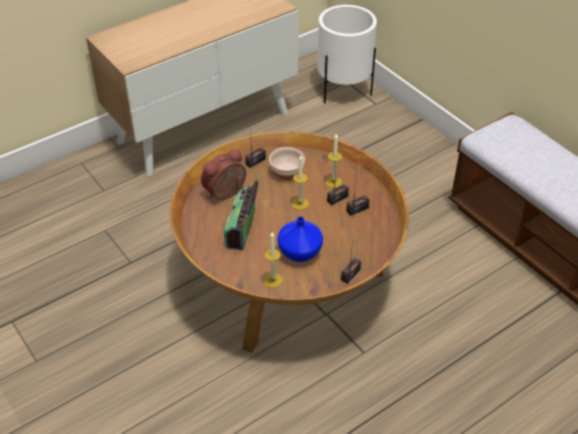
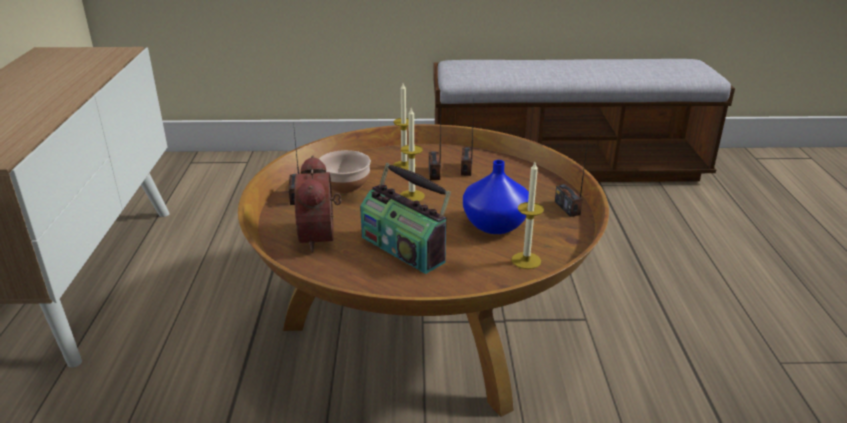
camera: 55 degrees left, 15 degrees down
white planter [317,5,377,103] -> none

